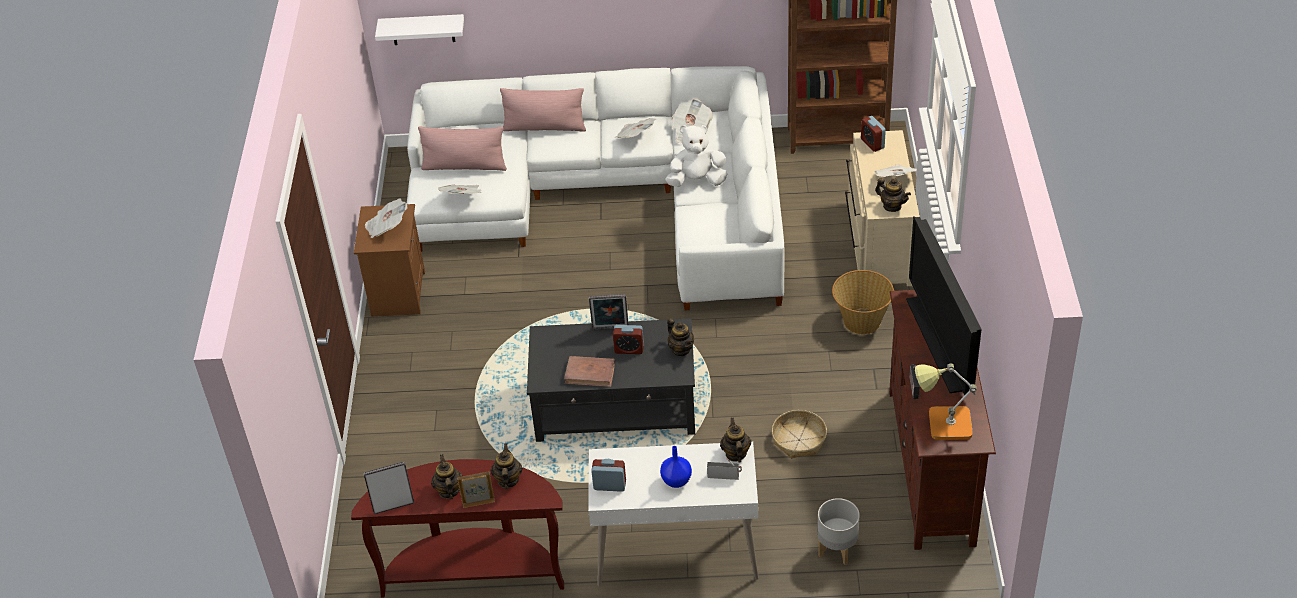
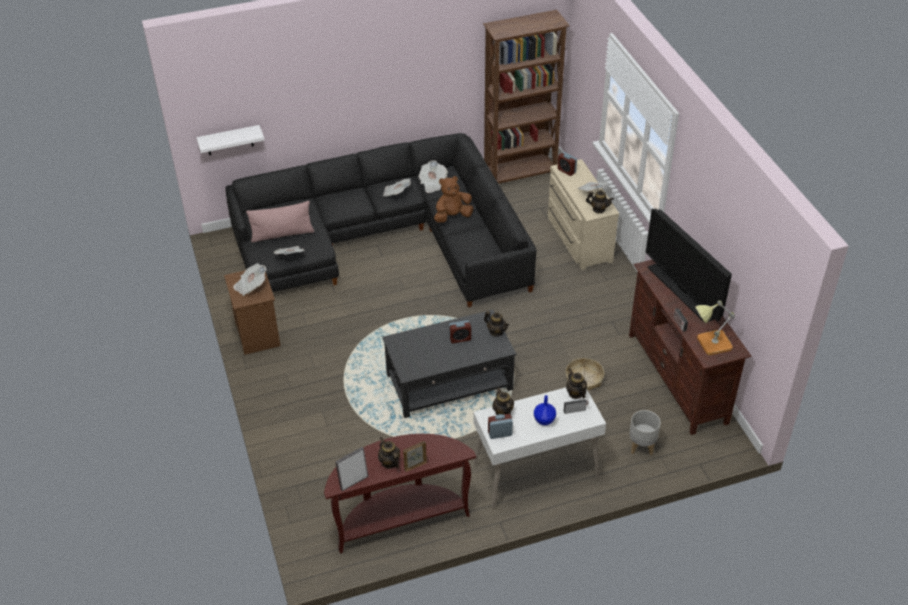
camera: 20 degrees left, 0 degrees up
white sofa [407,66,784,310] -> black sofa [226,133,537,307]
teapot [490,444,523,490] -> teapot moved to [492,387,514,415]
pink pillow [500,88,586,132] -> none
brown book [564,356,615,387] -> none
picture frame [589,294,629,330] -> none
white plush toy [666,125,727,187] -> brown plush toy [434,176,473,222]
basket [832,270,894,334] -> none

